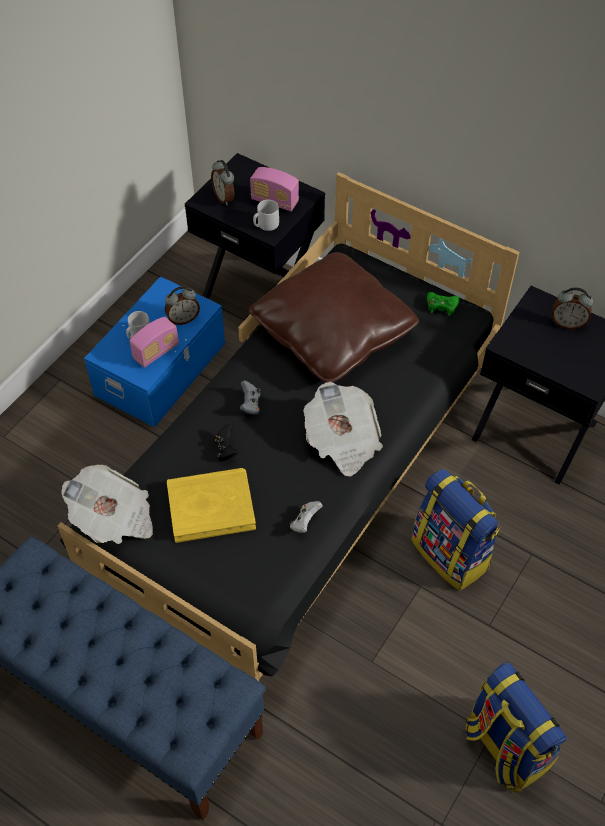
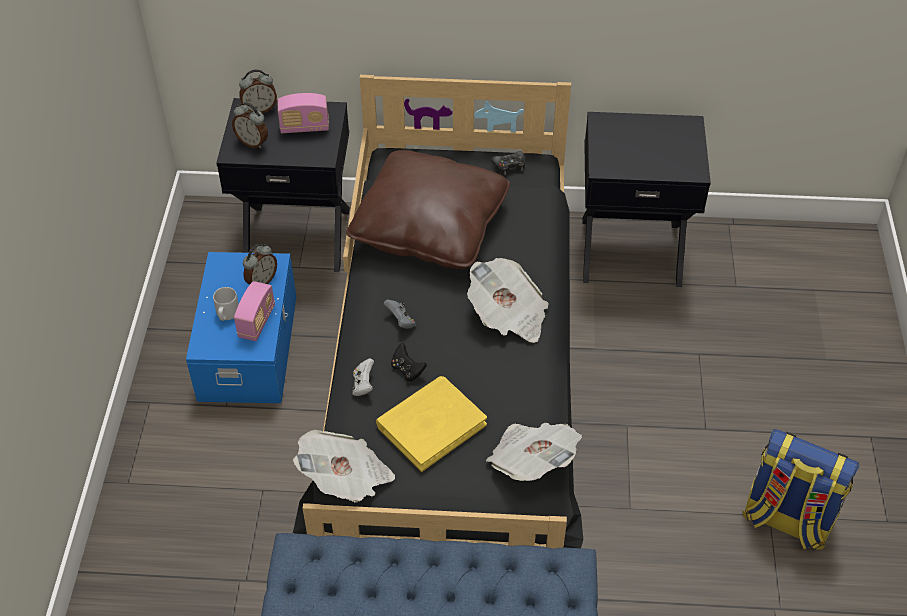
camera: 30 degrees left, 5 degrees down
grey mug [253,200,279,231] -> none
white game controller [290,501,322,533] -> white game controller moved to [351,358,374,396]
backpack [411,469,501,591] -> none
green game controller [427,292,460,316] -> black game controller [491,151,525,175]
alarm clock [552,287,593,330] -> alarm clock moved to [239,69,277,113]
none -> newspaper [486,423,582,481]

